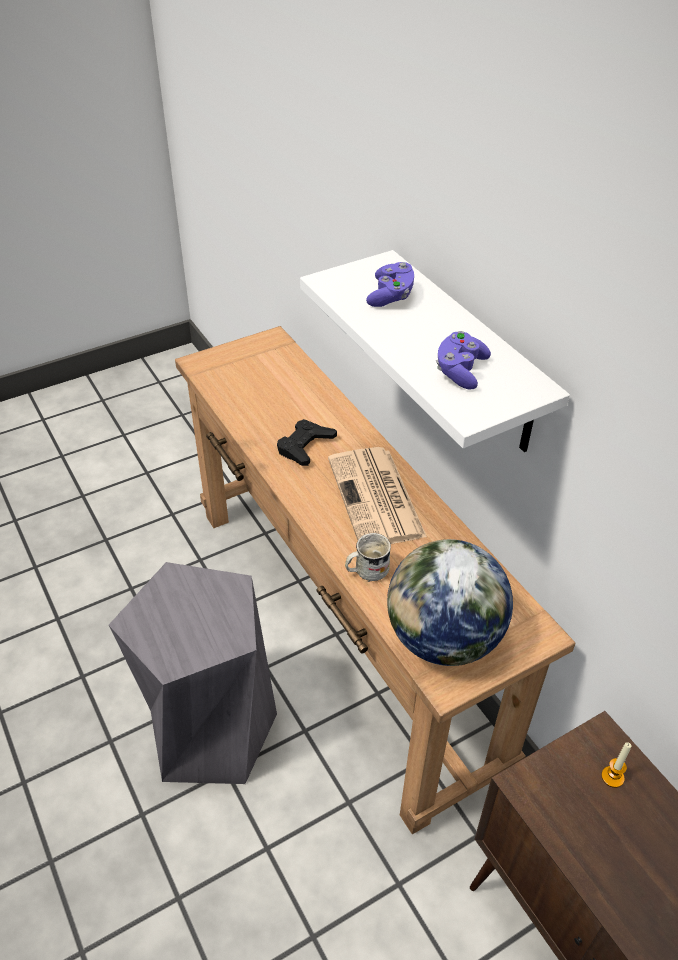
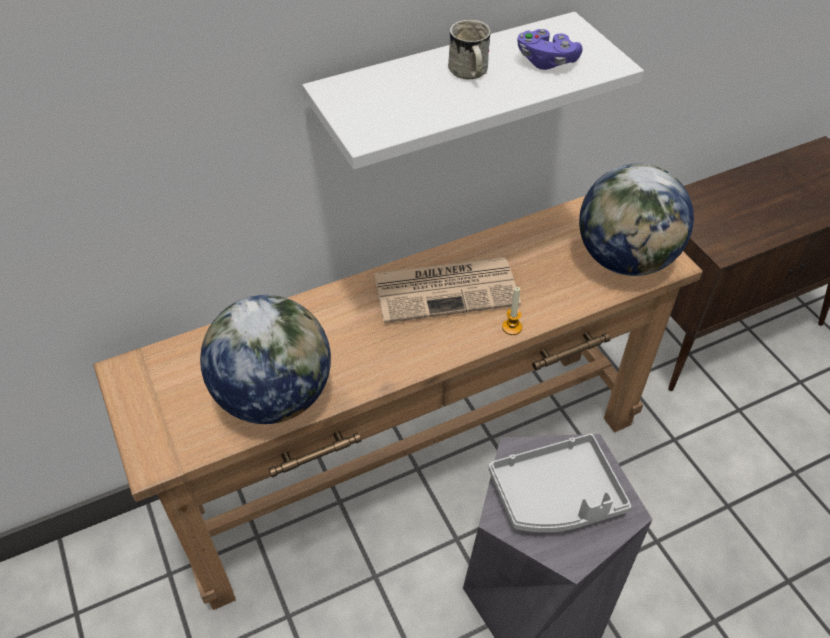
camera: 85 degrees left, 5 degrees up
black game controller [277,419,337,466] -> none
white mug [345,533,391,582] -> white mug moved to [448,20,491,79]
purple game controller [366,262,414,307] -> none
candle [601,742,632,788] -> candle moved to [502,287,522,335]
none -> globe [200,295,331,424]
none -> grey tray [489,433,631,533]

